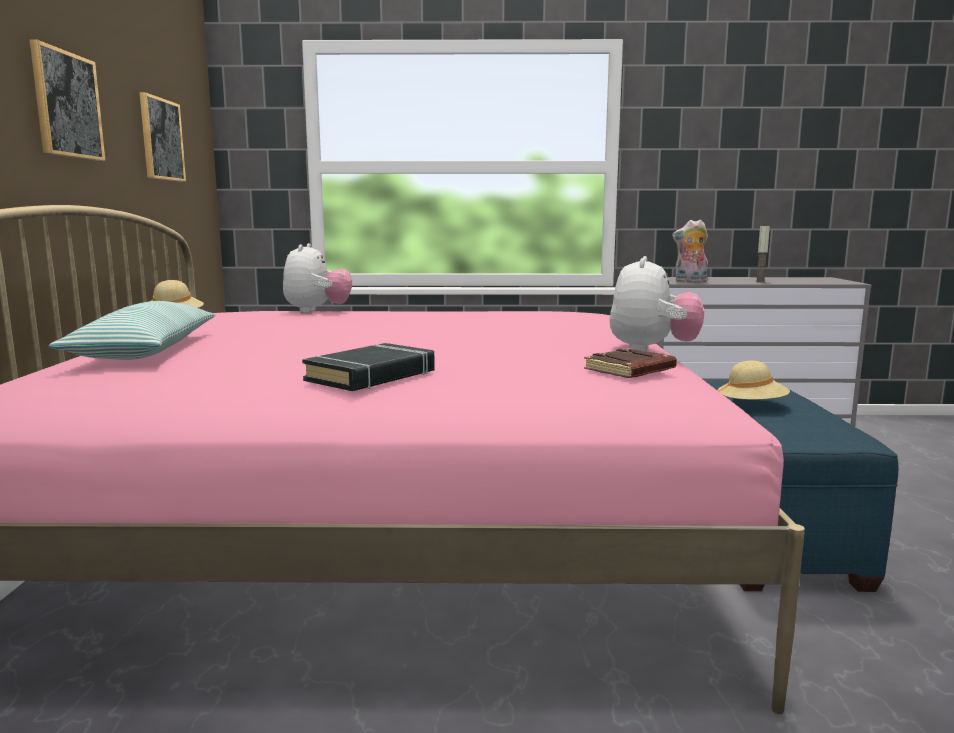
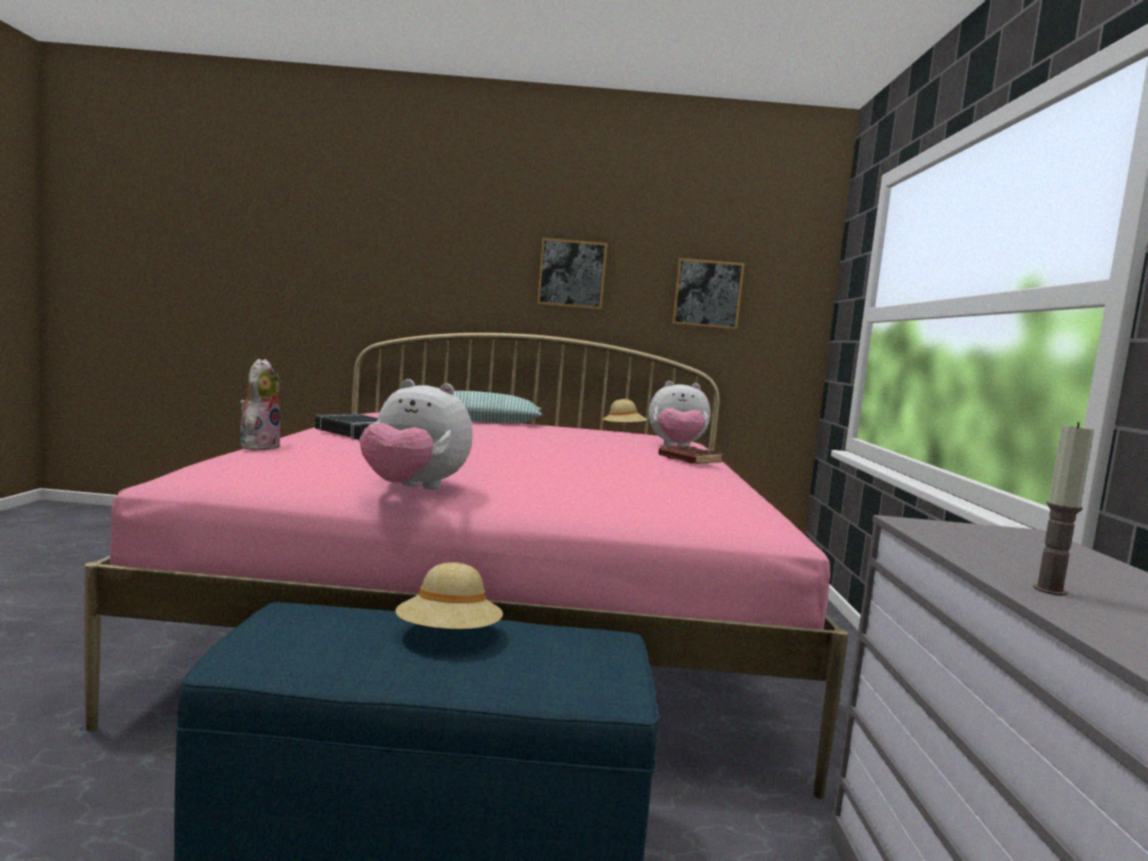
camera: 90 degrees right, 5 degrees down
brown book [584,348,677,378] -> brown book moved to [658,445,723,464]
plush toy [672,220,708,283] -> plush toy moved to [239,359,281,451]

